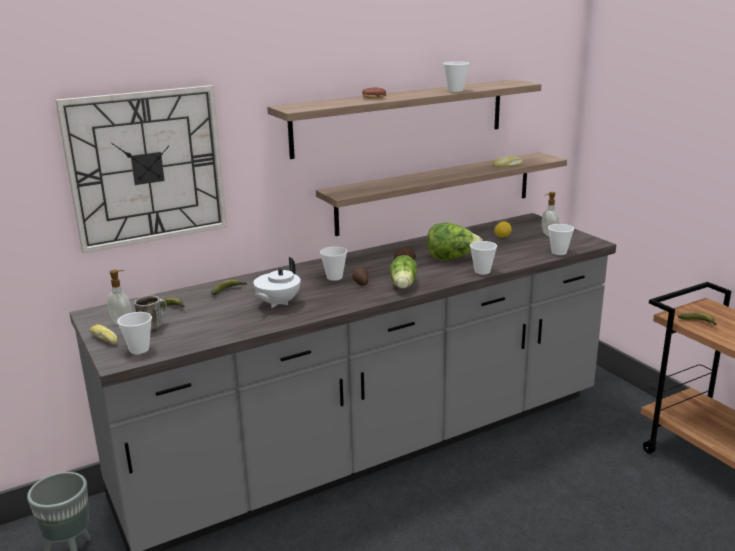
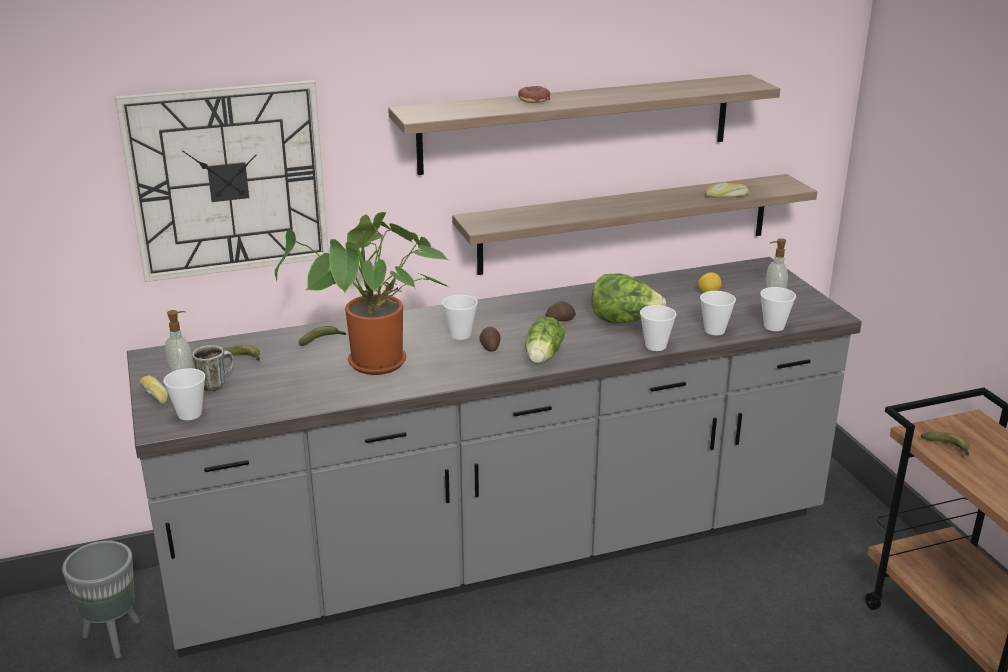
camera: 10 degrees right, 5 degrees up
white teapot [253,257,301,308] -> potted plant [275,212,448,375]
cup [443,62,469,92] -> cup moved to [700,291,736,335]

